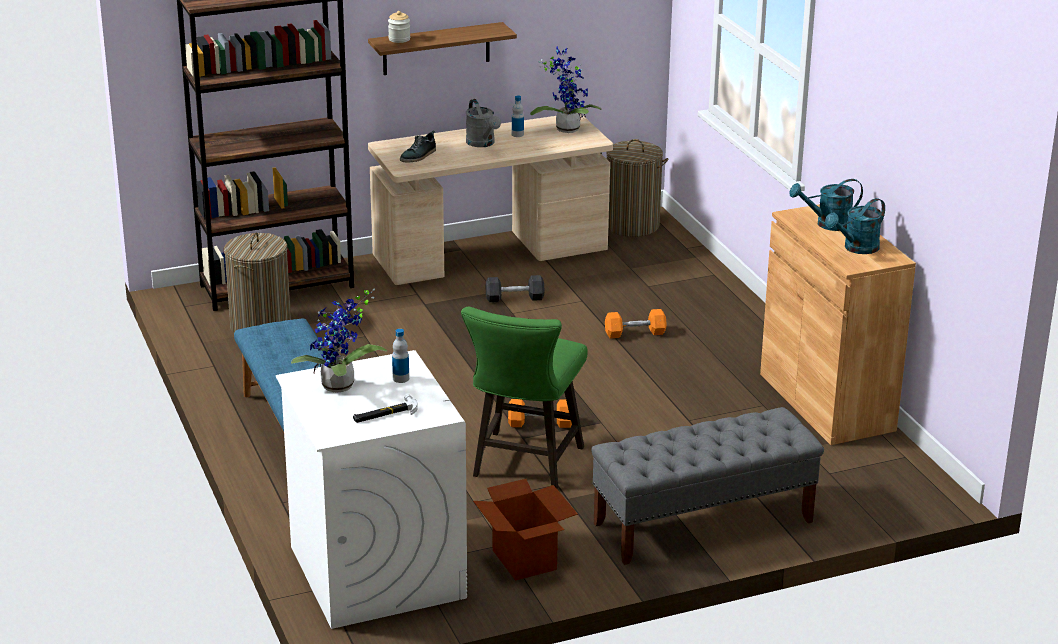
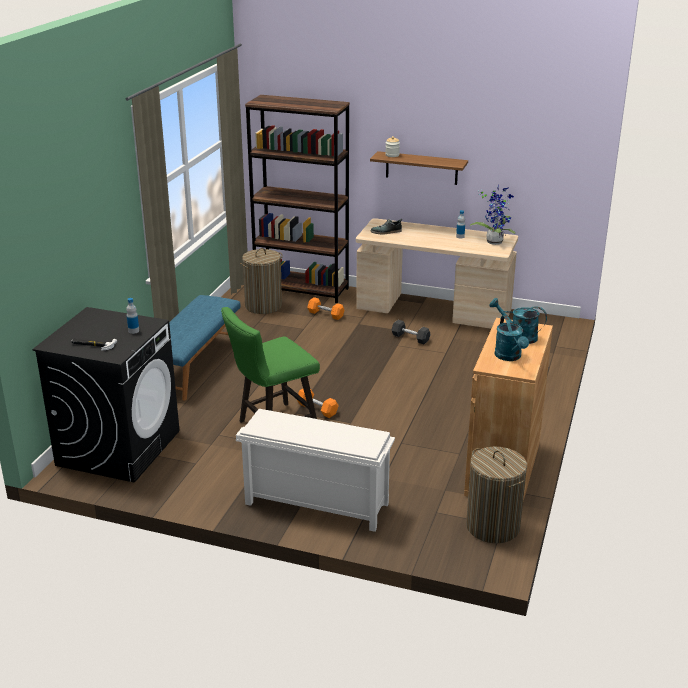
camera: 40 degrees right, 0 degrees up
white washing machine [276,350,467,629] -> black washing machine [32,307,180,483]
potted plant [291,288,387,393] -> none
grey watering can [466,99,501,147] -> none
cardboard box [473,479,578,581] -> none
grey bench [591,407,824,565] -> white shoe rack [236,409,395,532]
laundry basket [601,139,669,237] -> laundry basket moved to [466,446,527,543]
orange dumbbell [605,309,667,339] -> orange dumbbell moved to [308,297,344,320]
turquoise watering can [825,198,885,254] -> turquoise watering can turned 105 degrees counterclockwise [495,315,529,361]

